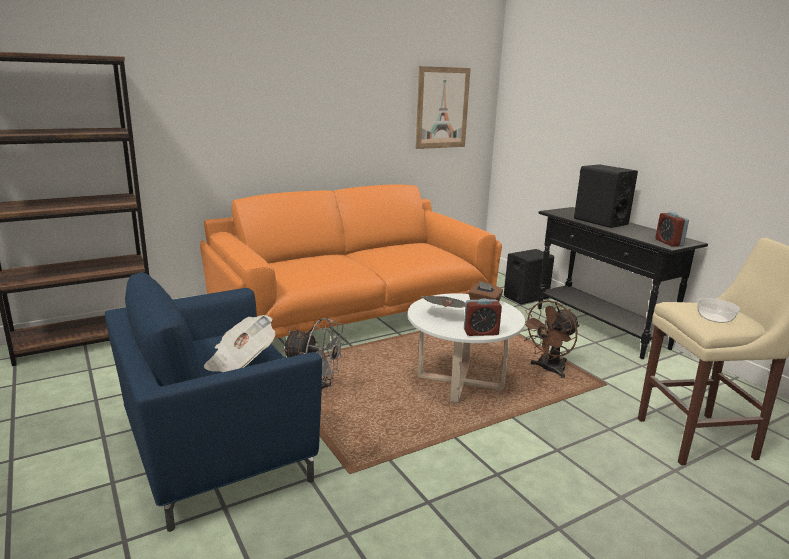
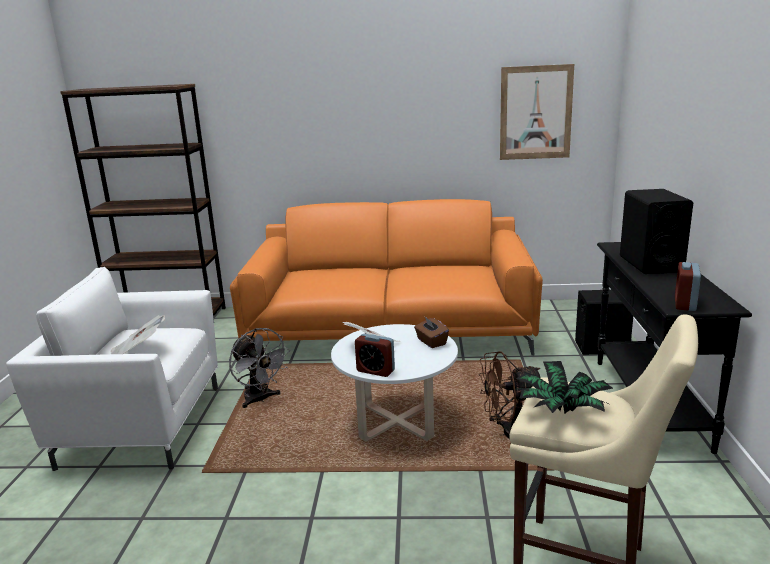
camera: 35 degrees right, 0 degrees up
blue armchair [105,272,322,532] -> white armchair [6,267,218,471]
bowl [697,298,740,323] -> potted plant [516,361,614,414]

